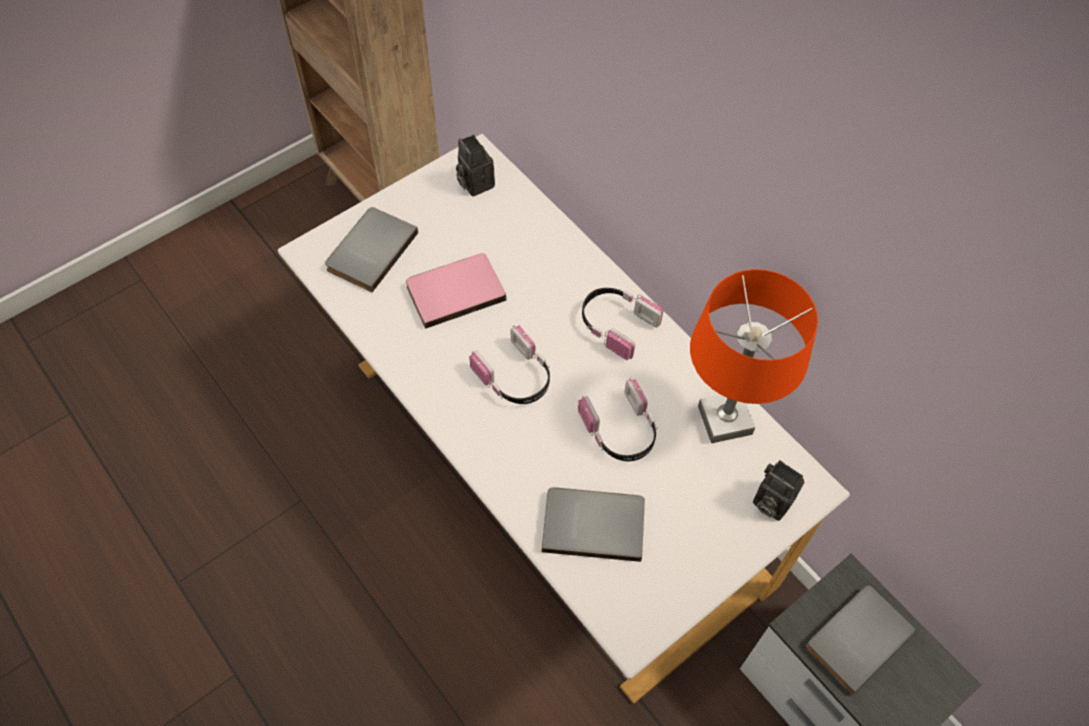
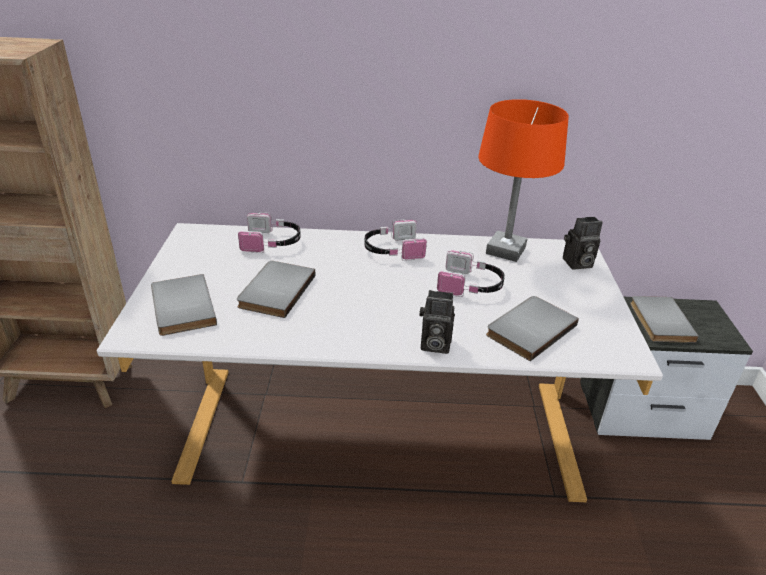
camera: 50 degrees left, 25 degrees down
pink book [406,253,506,329] -> grey book [237,261,316,318]
camera [456,135,495,196] -> camera moved to [420,290,455,354]
headphones [469,325,550,404] -> headphones moved to [238,212,301,253]

